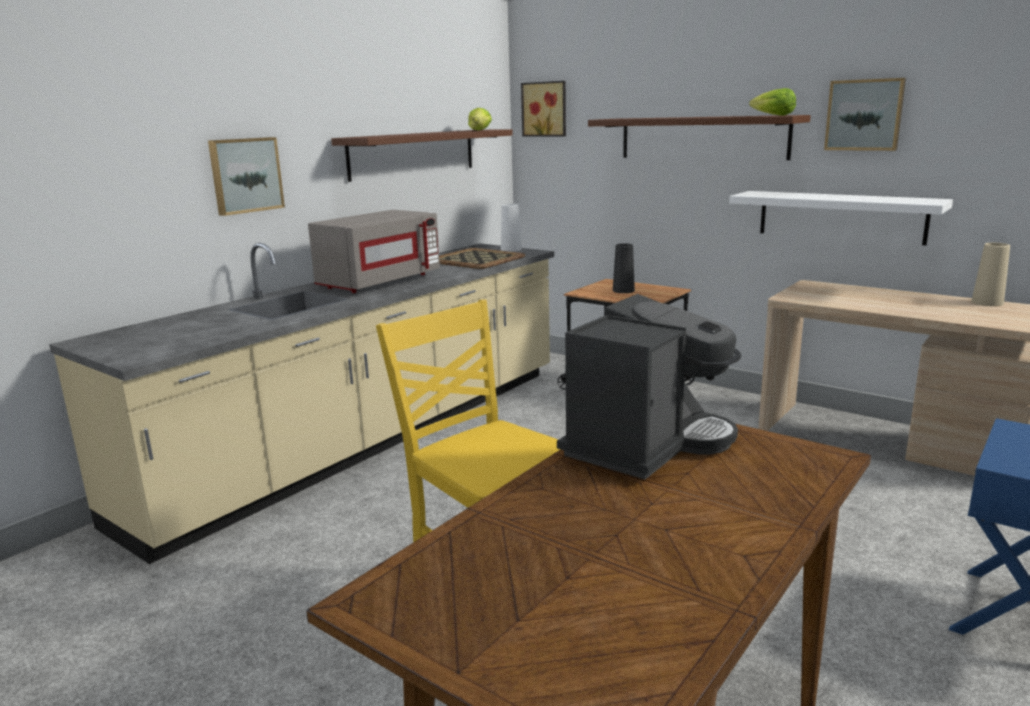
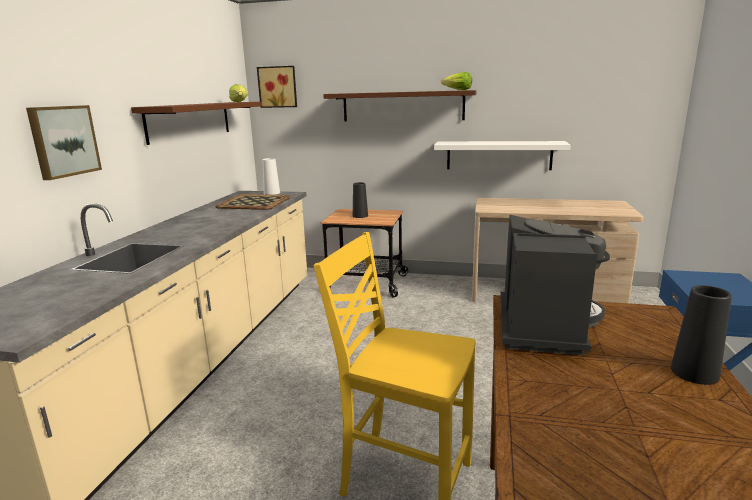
camera: 25 degrees left, 0 degrees up
grey microwave [308,210,440,293] -> none
picture [824,78,906,151] -> none
beige vase [971,243,1010,306] -> none
none -> black vase [671,285,732,385]

